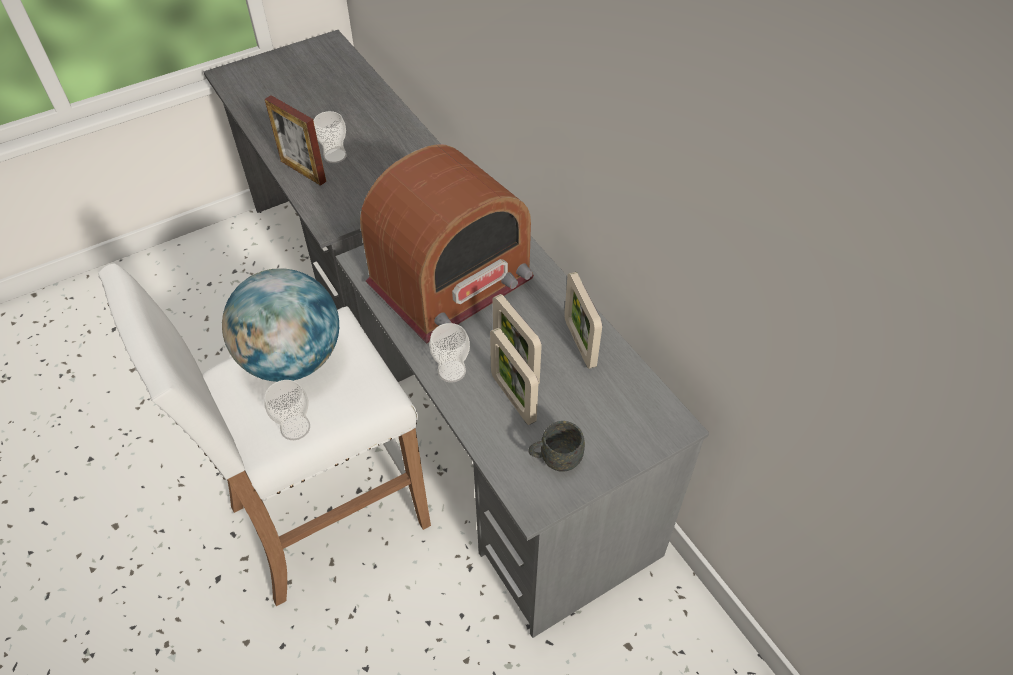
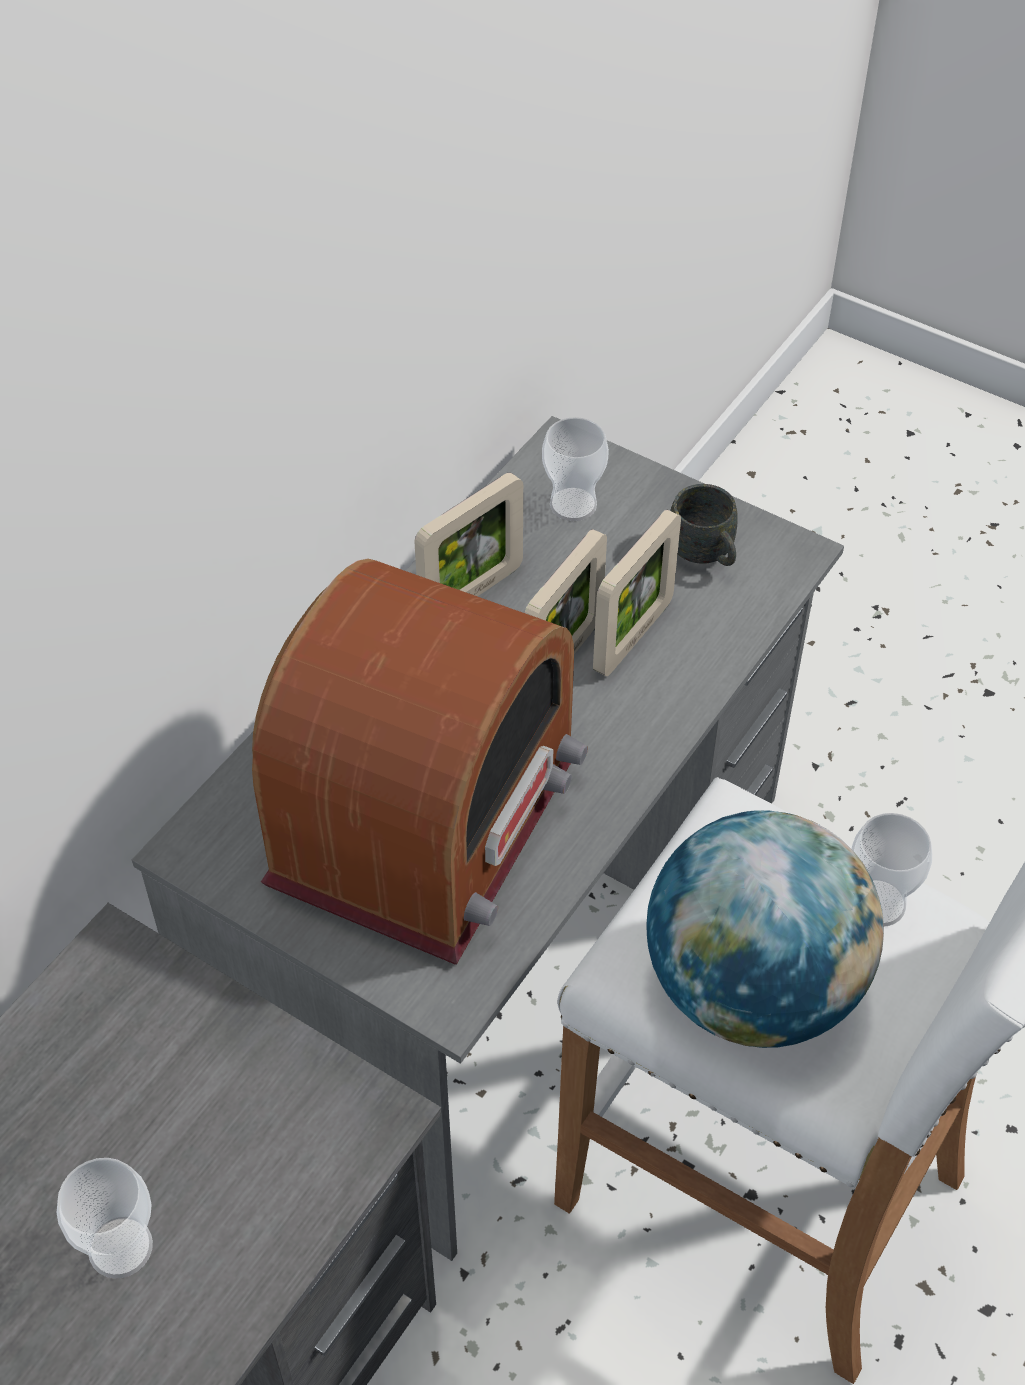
camera: 115 degrees left, 0 degrees up
picture frame [265,95,326,186] -> none
radio [360,145,534,343] -> radio turned 90 degrees clockwise [252,558,588,965]
cup [429,323,470,383] -> cup moved to [542,417,609,521]

